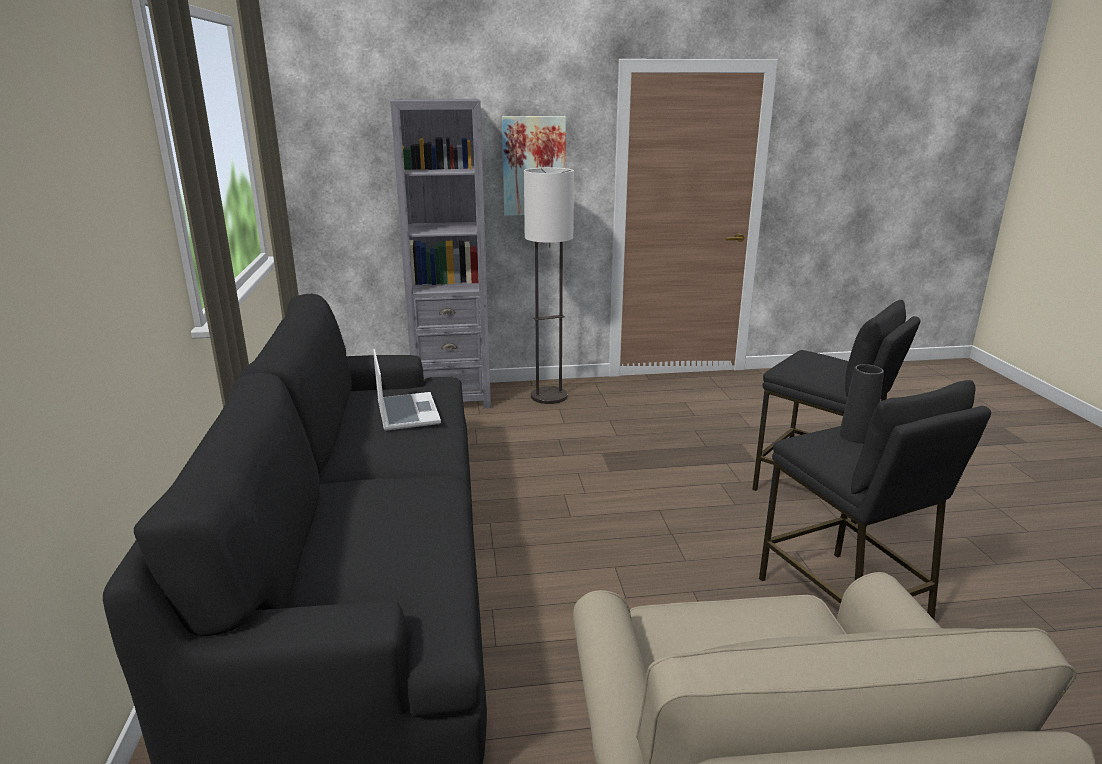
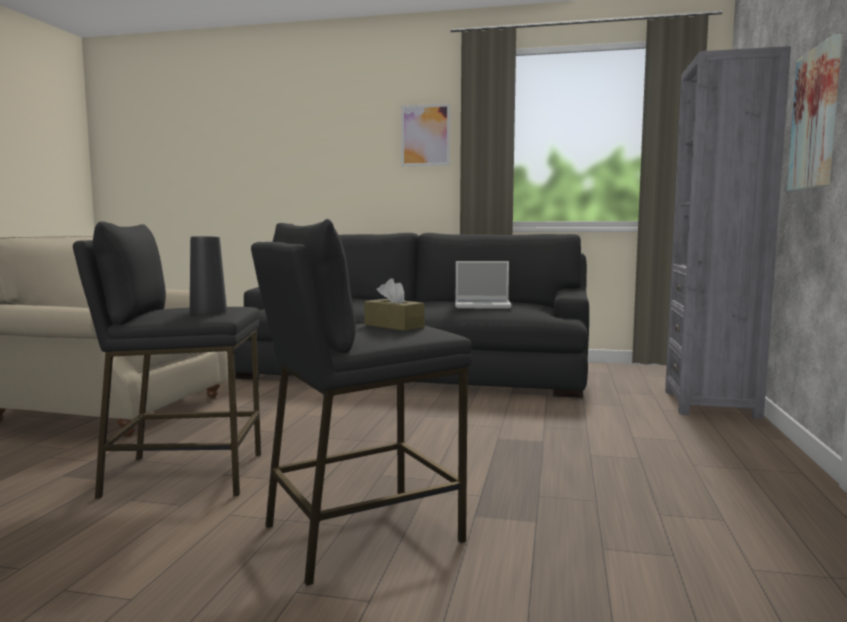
camera: 110 degrees right, 15 degrees down
floor lamp [524,167,574,404] -> none
none -> brown tissue box [364,278,424,331]
none -> picture [401,104,450,166]

